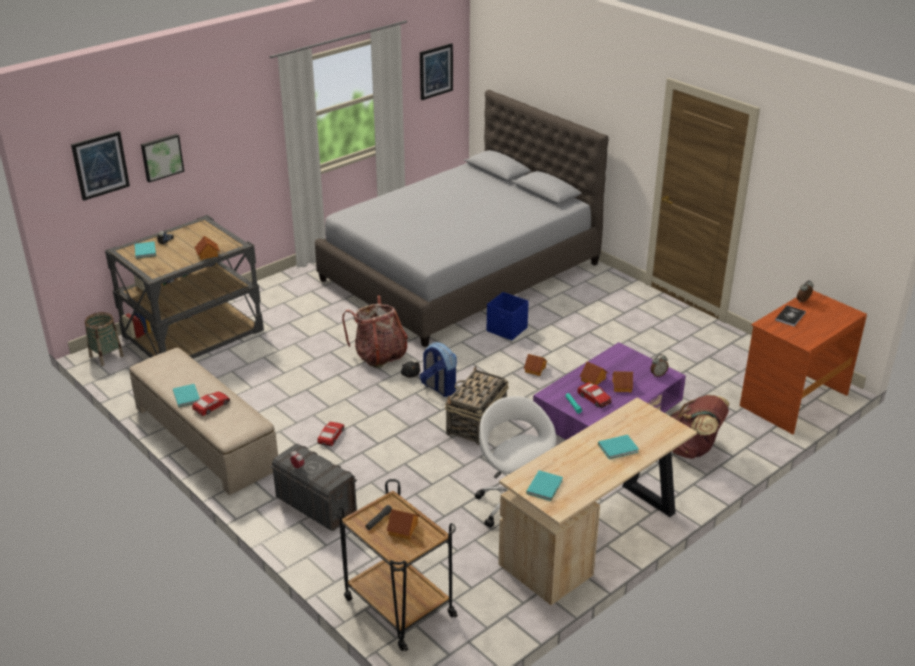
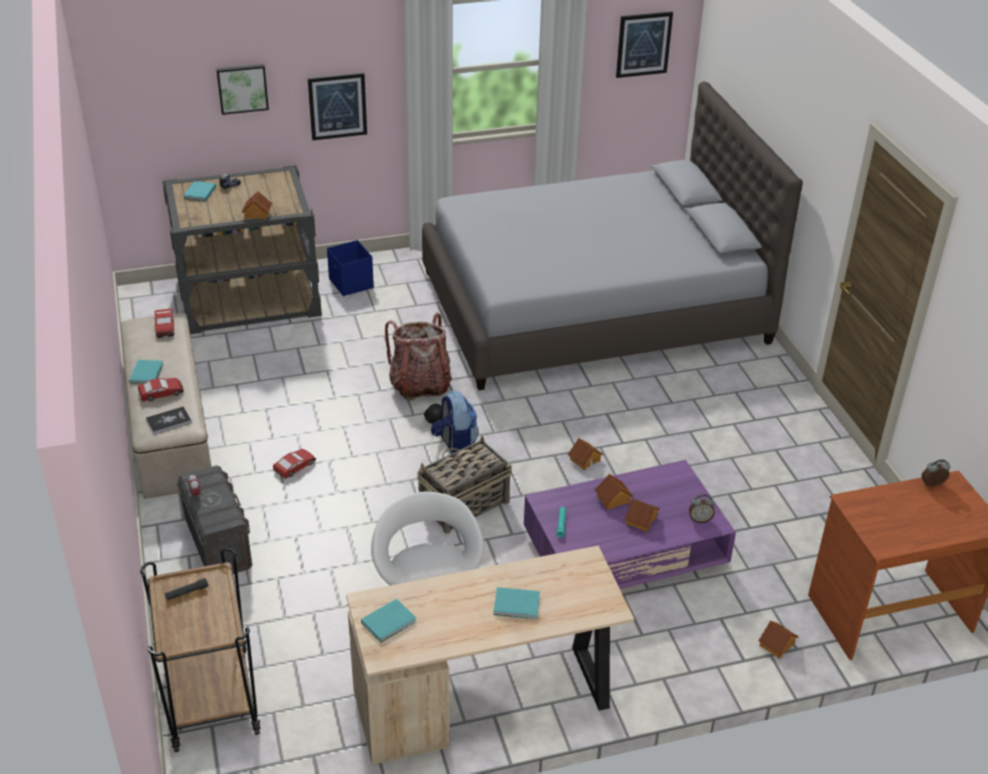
camera: 25 degrees right, 5 degrees up
picture [71,131,130,201] -> picture moved to [308,72,367,140]
basket [85,312,124,366] -> none
toy house [387,509,419,540] -> toy house moved to [759,620,799,659]
blue storage box [487,292,529,340] -> blue storage box moved to [327,240,374,296]
toy car [577,382,612,408] -> toy car moved to [155,308,174,338]
brown backpack [671,395,729,459] -> none
book [775,305,806,326] -> book moved to [146,406,192,434]

